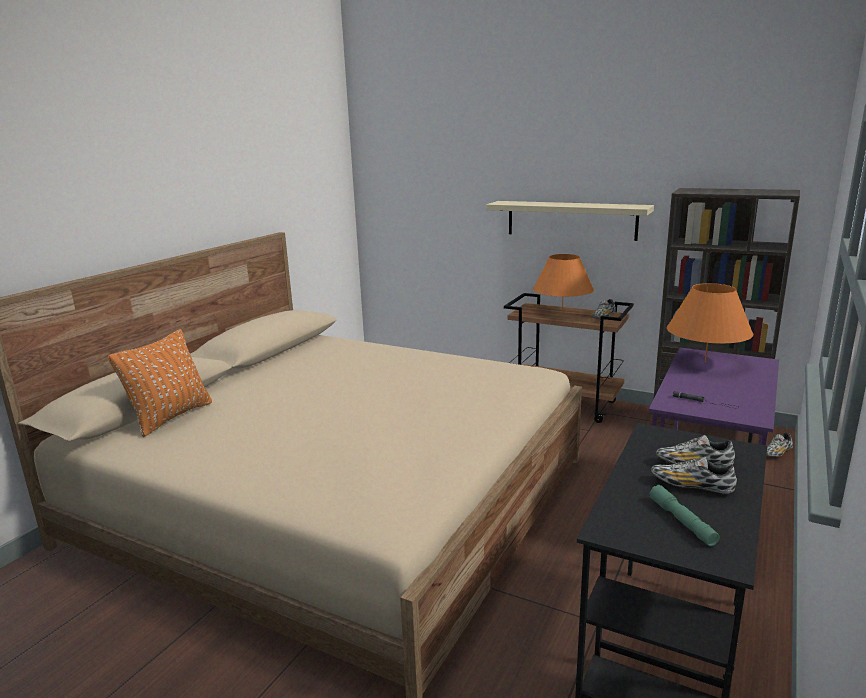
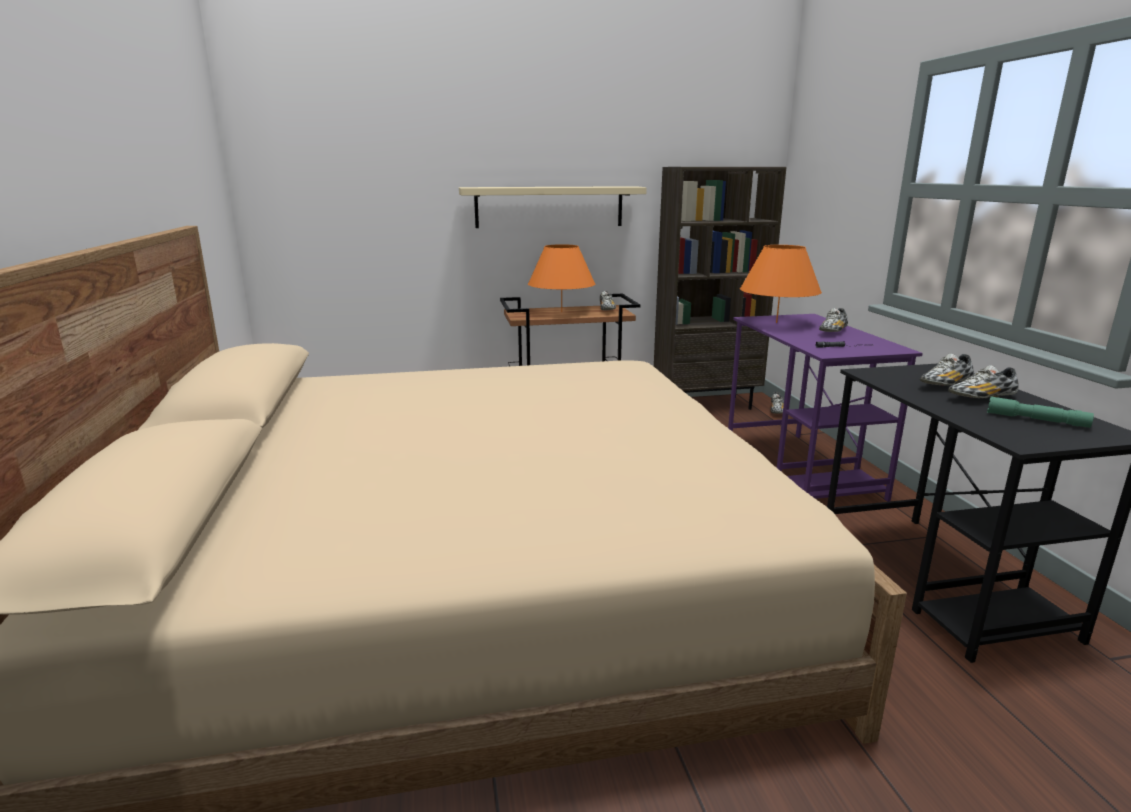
camera: 40 degrees left, 0 degrees up
orange pillow [108,329,212,437] -> none
none -> shoe [819,308,848,332]

